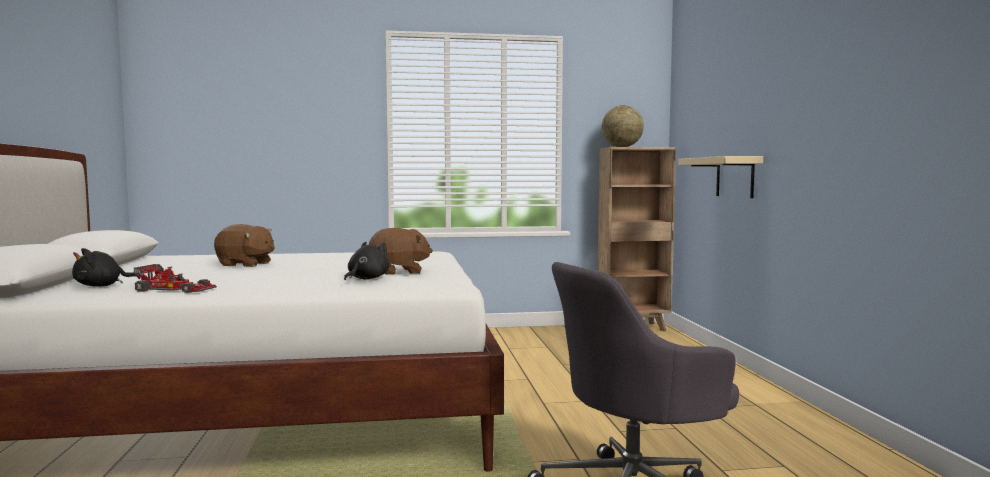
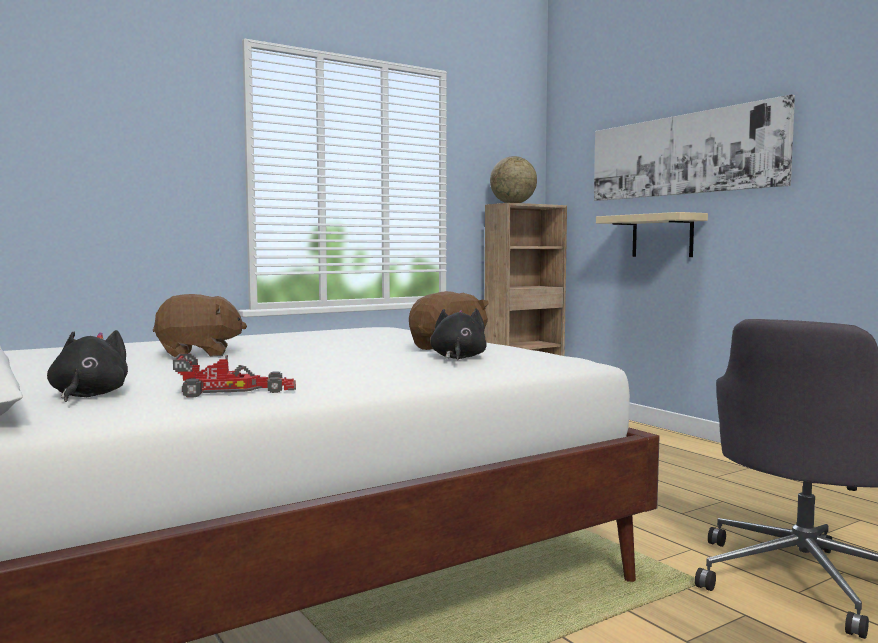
camera: 25 degrees left, 0 degrees up
black plush toy [72,248,140,287] -> black plush toy turned 150 degrees clockwise [47,330,128,402]
none -> picture [594,94,795,201]

